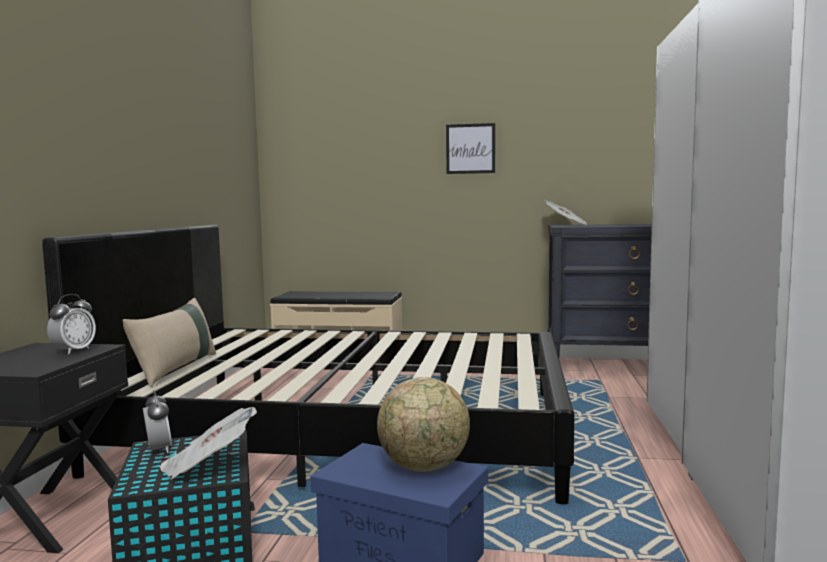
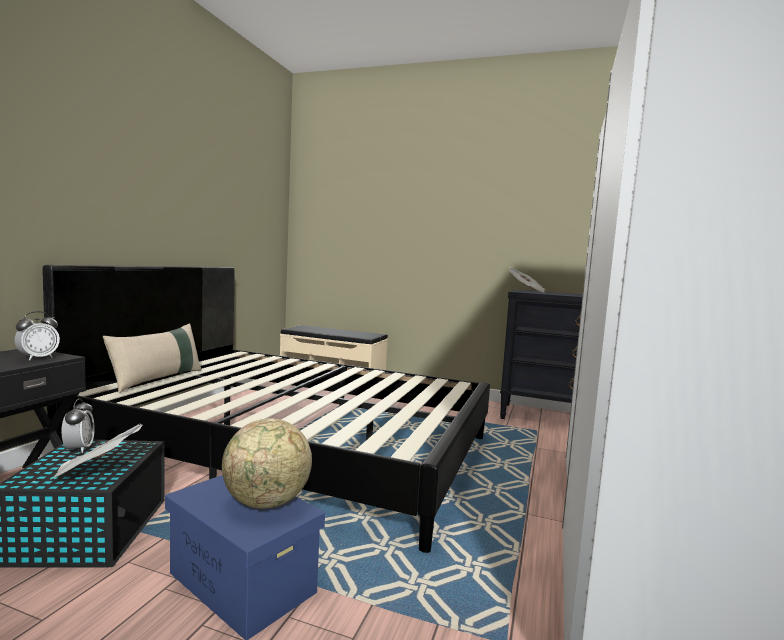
camera: 10 degrees right, 0 degrees up
picture [446,123,495,174] -> none

